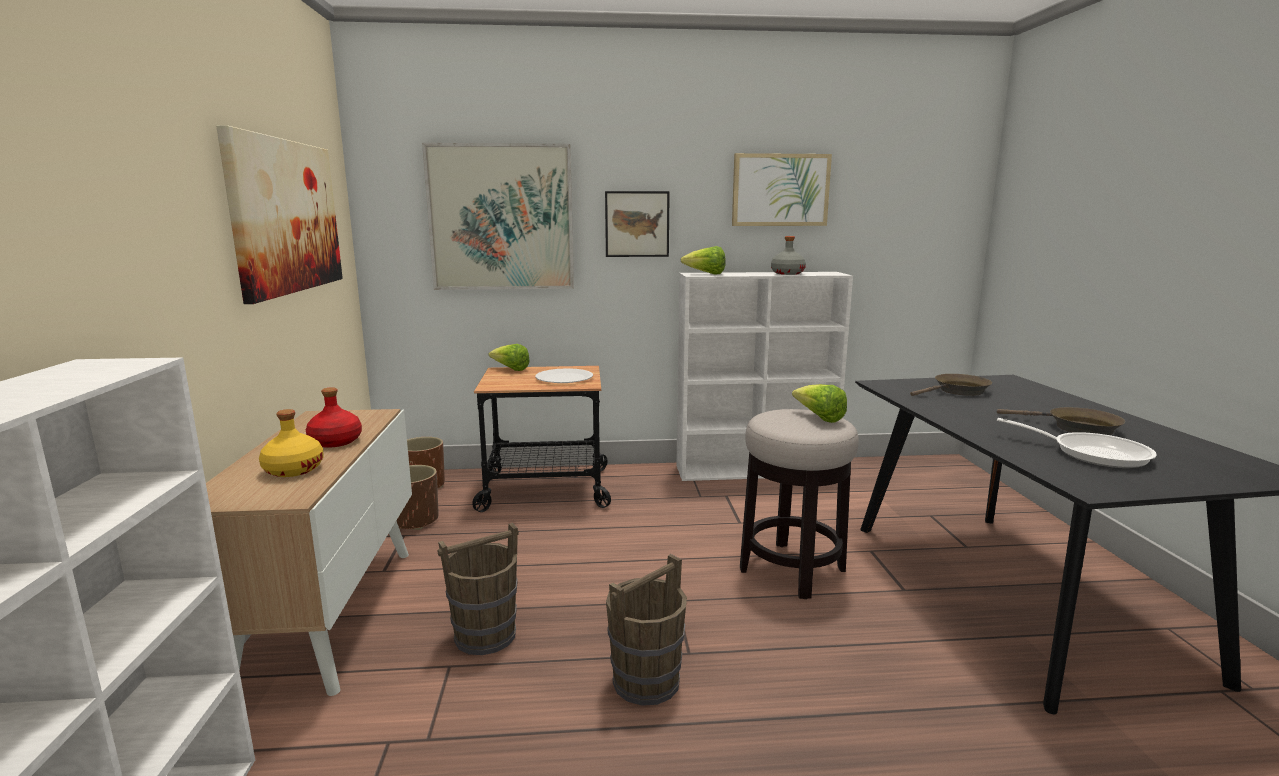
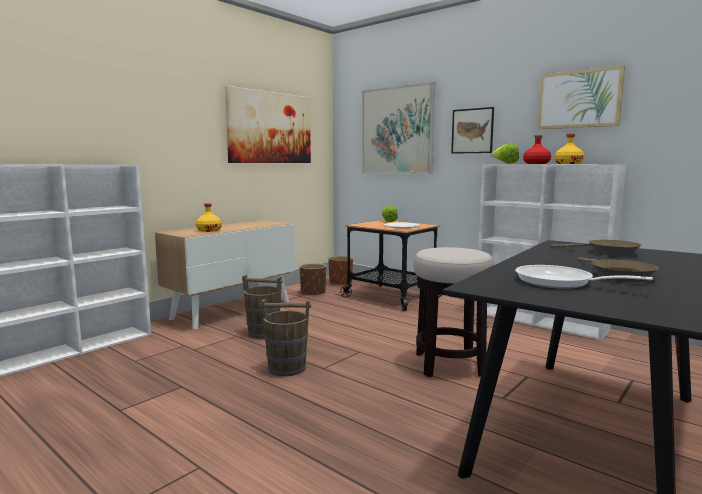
camera: 45 degrees right, 5 degrees down
red bottle [306,387,362,448] -> red bottle moved to [523,135,551,164]
grey bottle [771,236,806,275] -> yellow bottle [554,134,584,164]
lettuce [792,384,847,423] -> none
frying pan [997,418,1157,468] -> frying pan turned 135 degrees clockwise [515,265,653,289]

